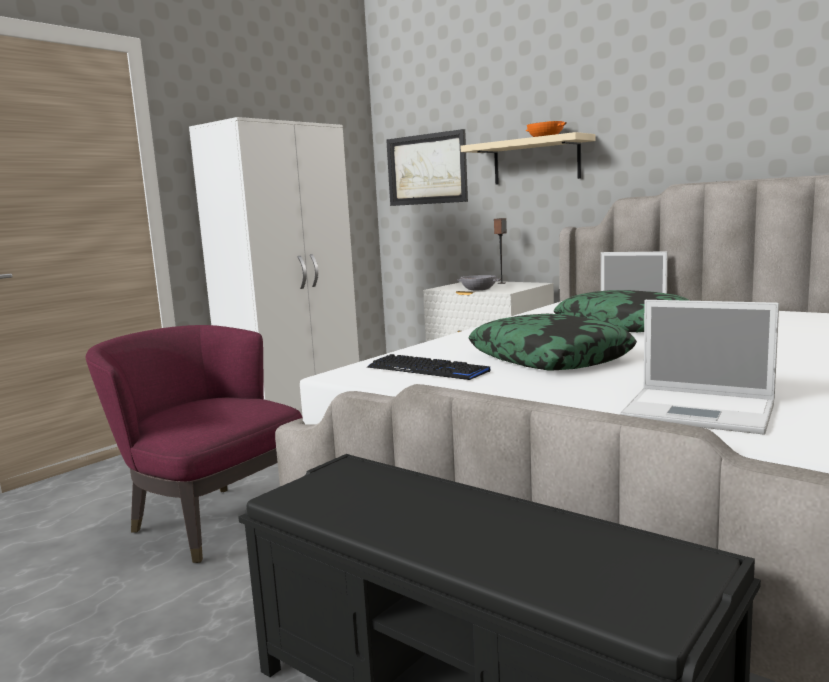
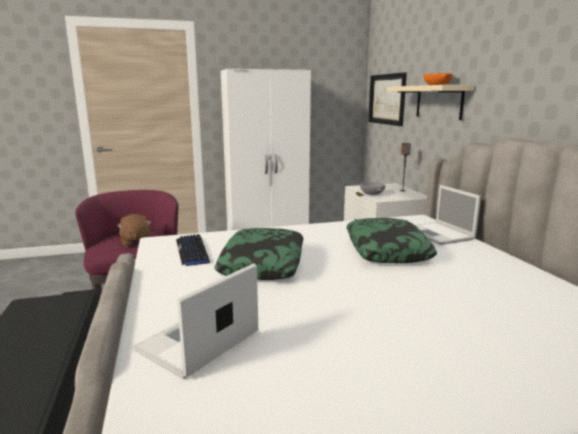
camera: 35 degrees right, 5 degrees up
laptop [620,300,779,435] -> laptop turned 60 degrees clockwise [134,263,258,379]
none -> brown plush toy [117,214,151,247]

